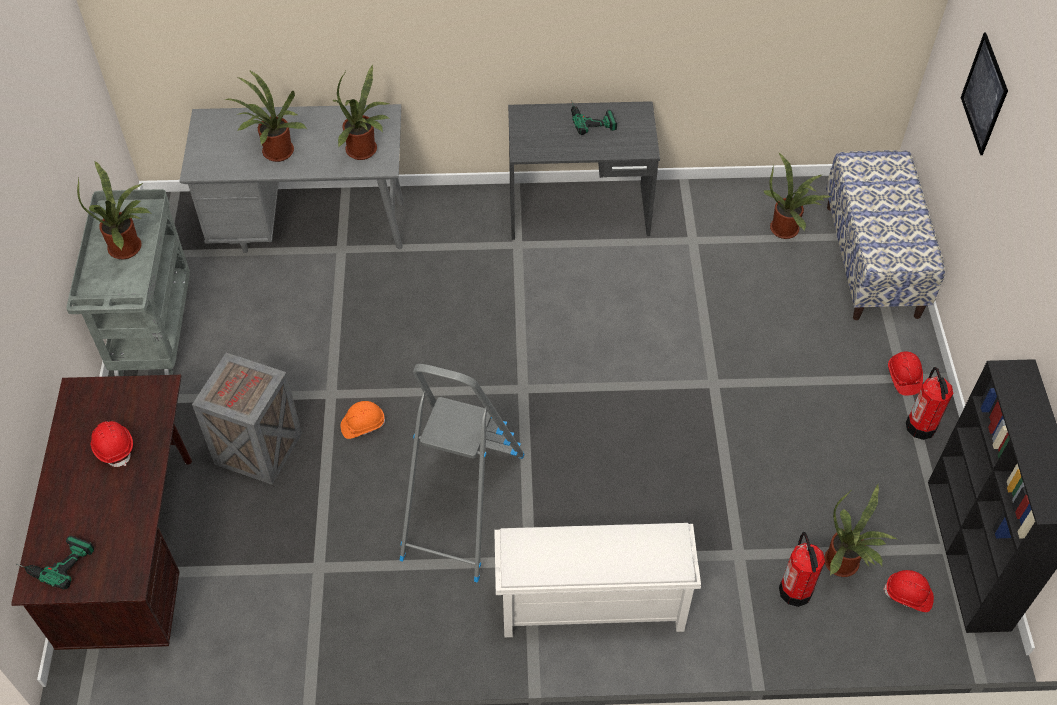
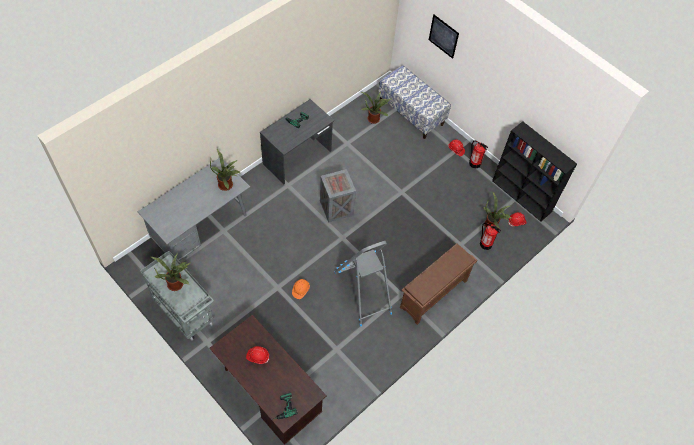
camera: 45 degrees left, 5 degrees up
crate [192,353,302,485] -> crate moved to [320,169,356,223]
potted plant [225,70,307,162] -> none
white shoe rack [494,523,701,638] -> brown shoe rack [400,243,477,325]

